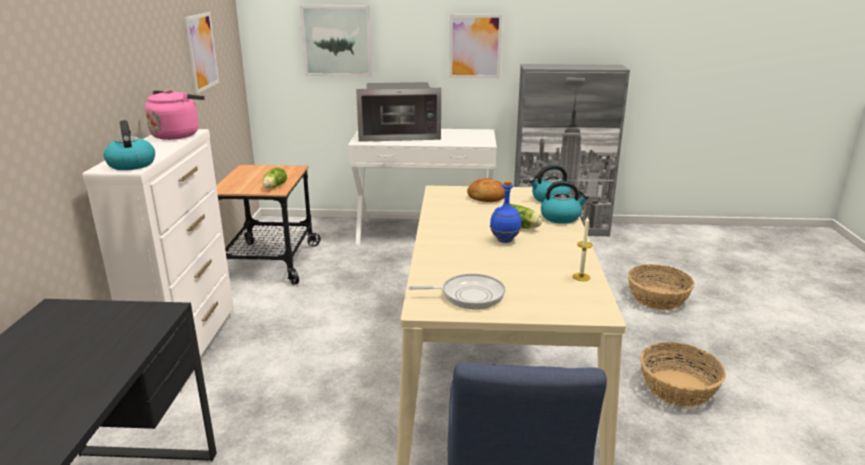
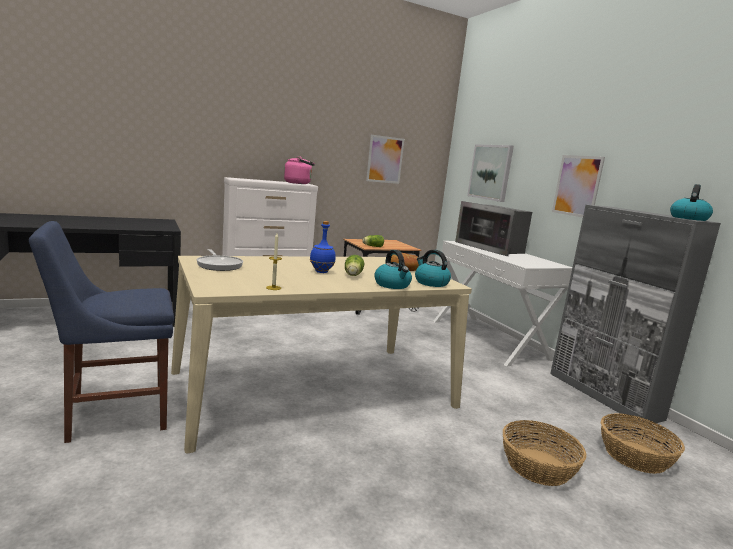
camera: 60 degrees right, 10 degrees down
kettle [104,120,155,170] -> kettle moved to [670,184,713,221]
basket [640,342,726,407] -> basket moved to [601,413,685,474]

